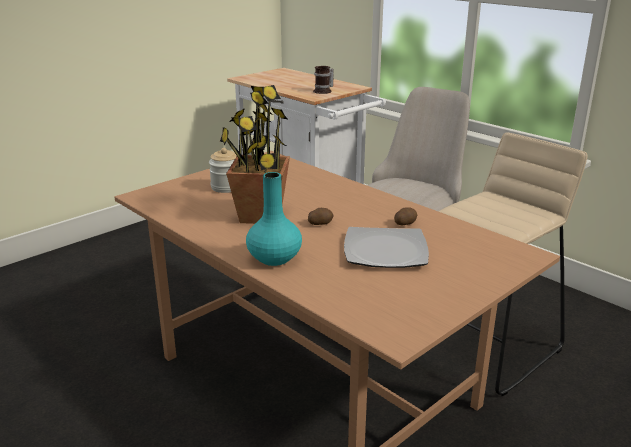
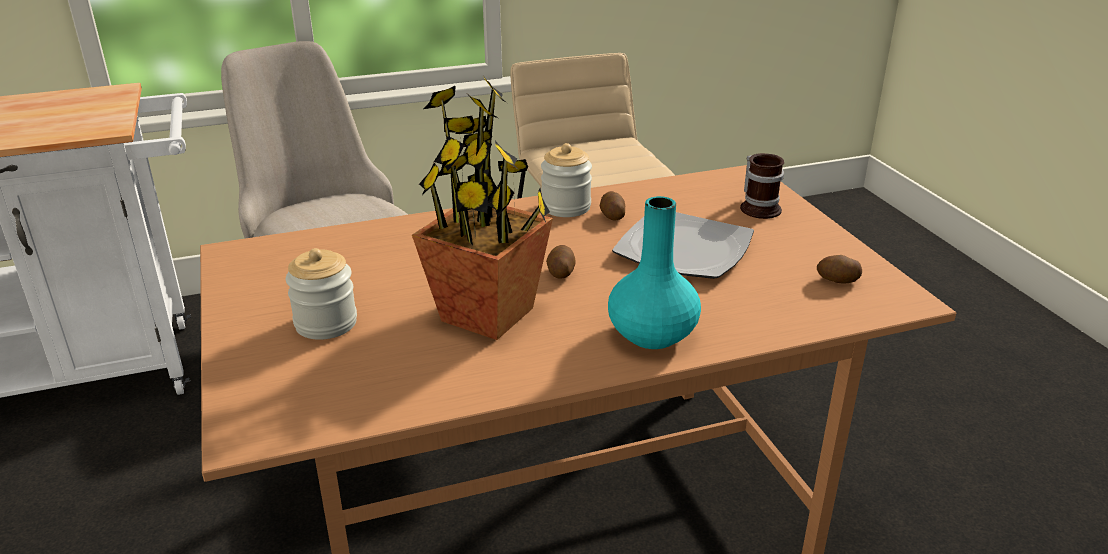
camera: 65 degrees left, 5 degrees up
mug [313,66,334,94] -> mug moved to [740,153,784,219]
none -> jar [541,143,592,217]
none -> potato [817,255,862,284]

